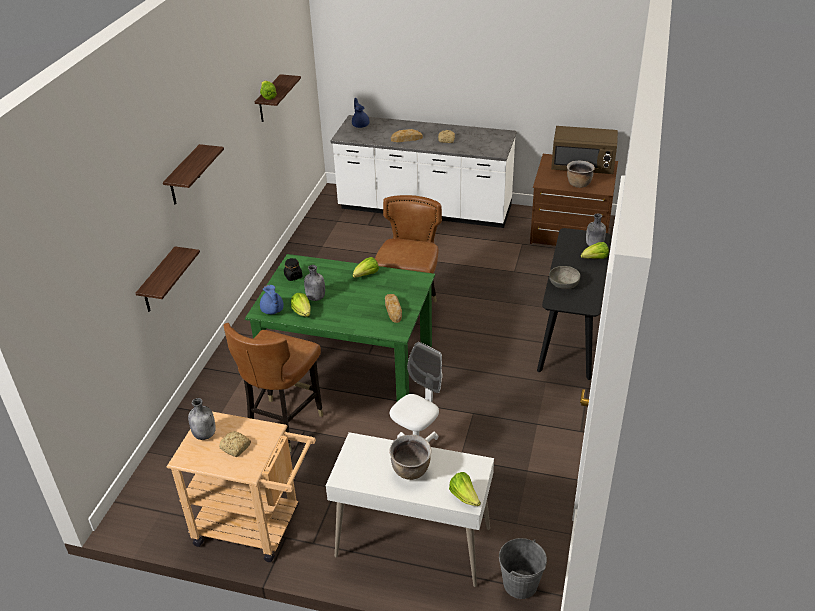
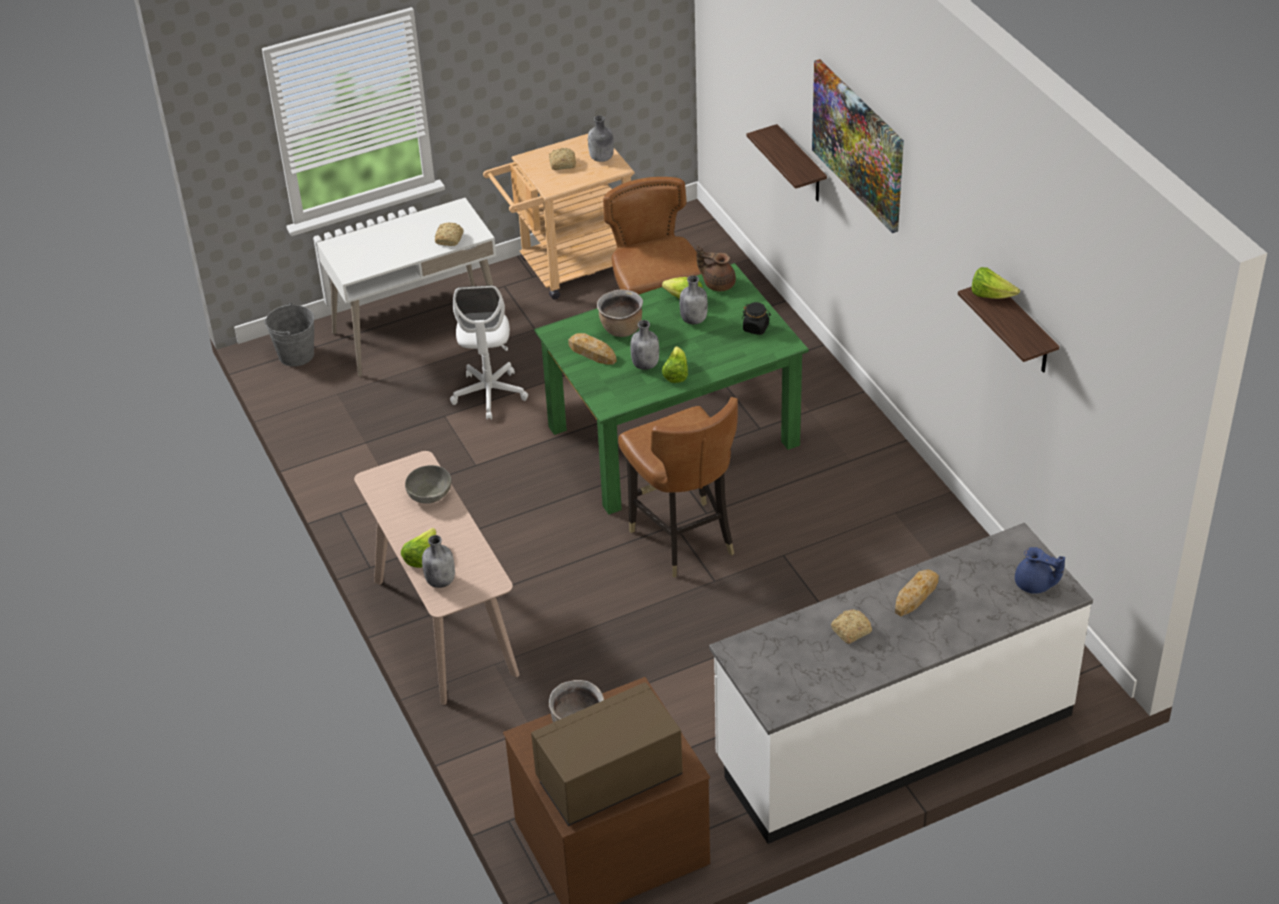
camera: 140 degrees right, 5 degrees up
shelf [163,144,224,204] -> picture [812,59,904,233]
blue teapot [260,285,284,314] -> brown teapot [697,246,736,291]
brown cooking pot [389,435,432,480] -> brown cooking pot moved to [597,289,643,337]
lettuce [449,472,481,506] -> none
black console table [537,228,612,380] -> beige console table [354,451,520,705]
none -> bread [435,222,464,246]
none -> grey bottle [630,320,659,370]

